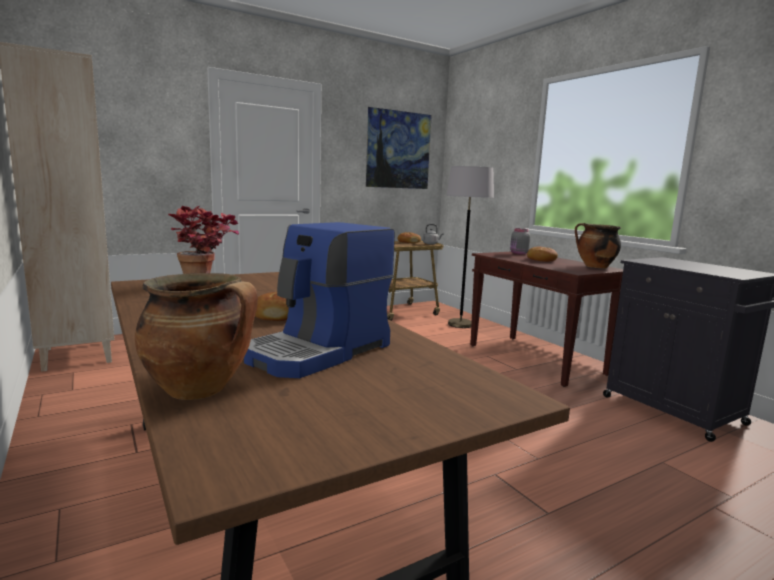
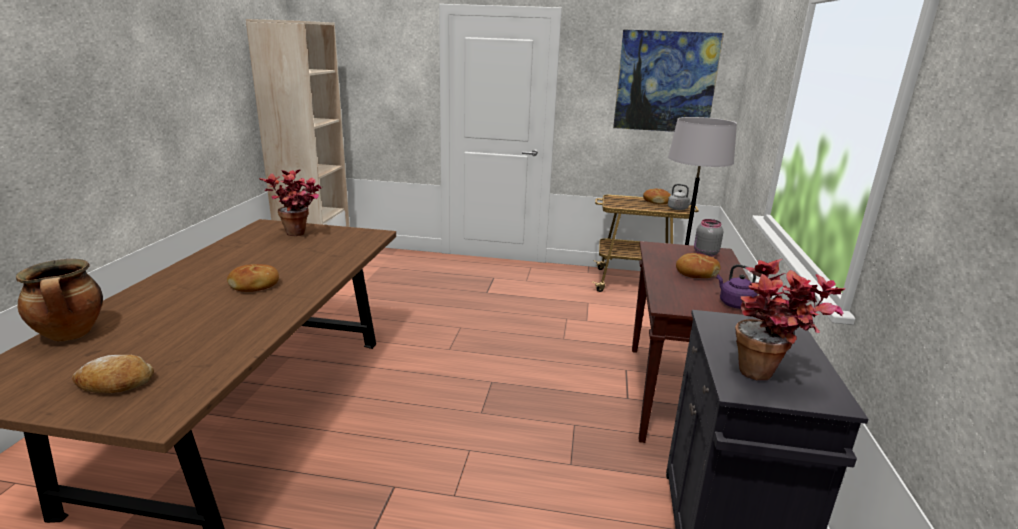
camera: 40 degrees right, 10 degrees up
coffee machine [244,222,395,378] -> none
cooking pot [575,223,621,268] -> purple kettle [717,264,757,309]
none -> bread [72,355,154,393]
none -> potted plant [735,259,846,380]

